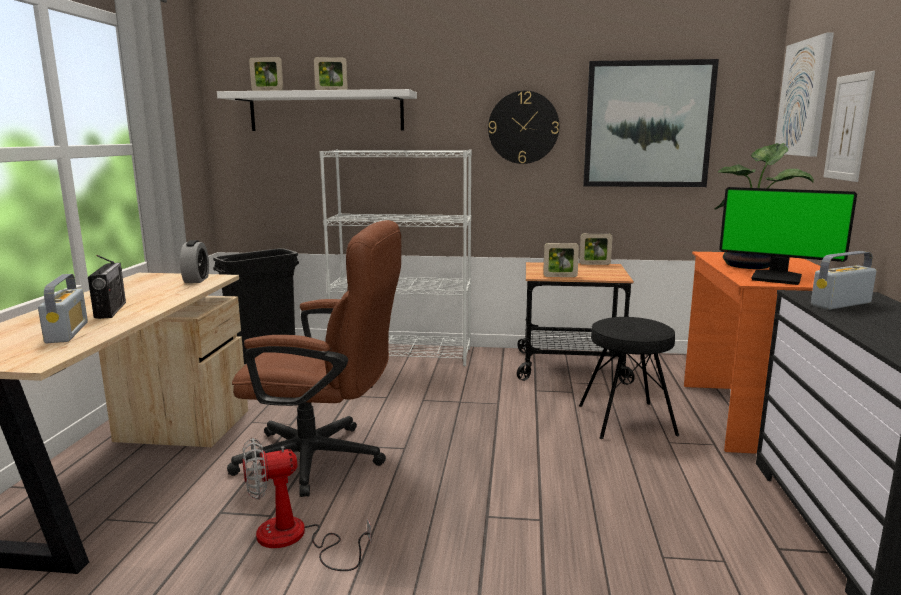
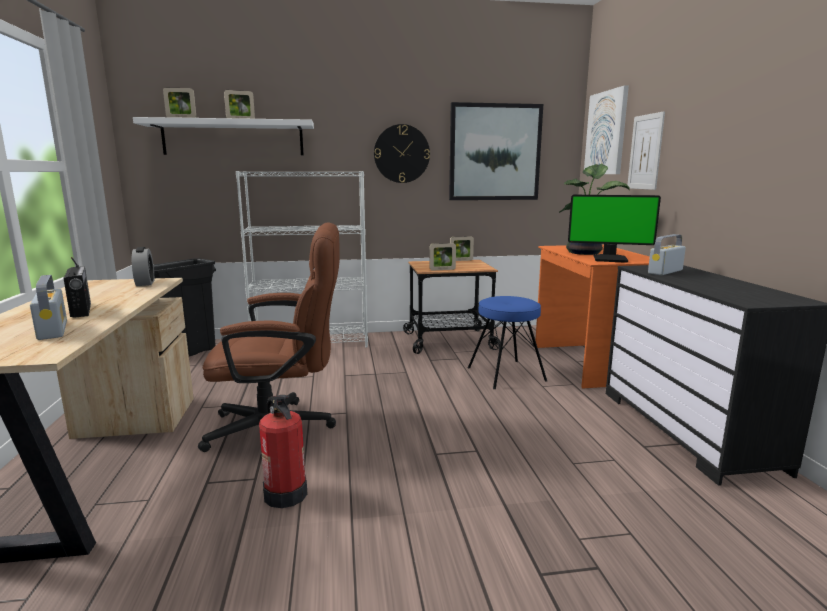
camera: 15 degrees left, 0 degrees up
fan [242,438,372,571] -> fire extinguisher [259,395,307,508]
black stool [579,317,679,439] -> blue stool [468,296,547,389]

